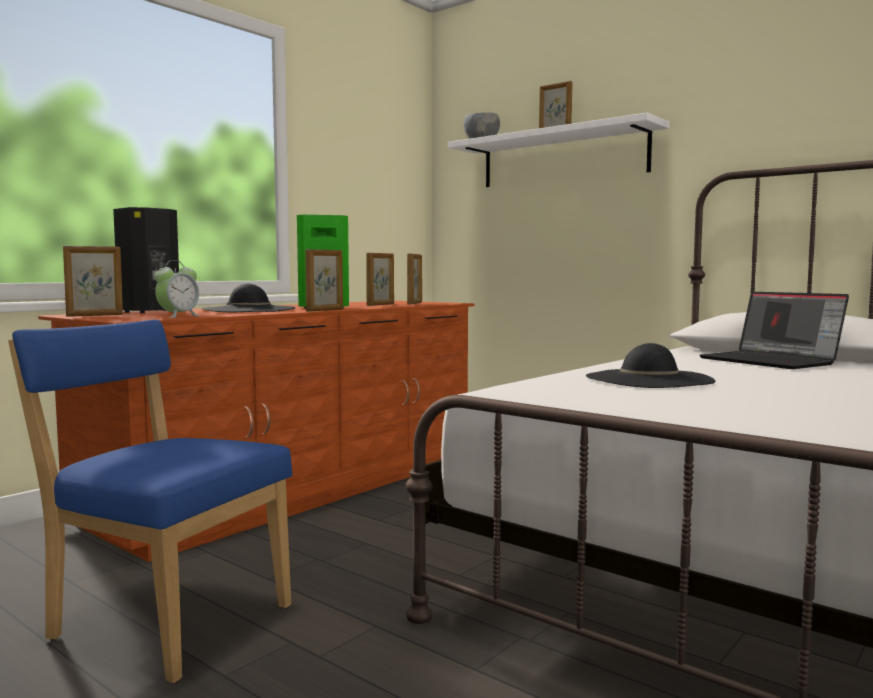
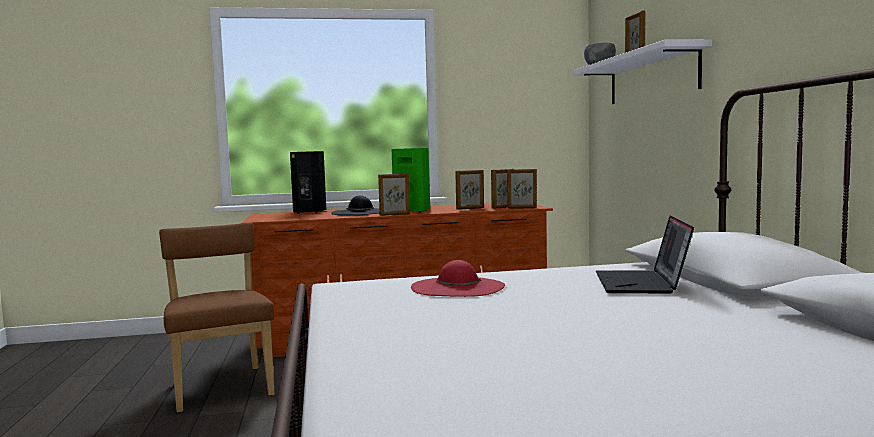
camera: 40 degrees right, 0 degrees up
blue chair [8,320,293,683] -> brown chair [159,223,275,413]
picture frame [63,246,123,317] -> picture frame moved to [507,169,537,209]
alarm clock [154,260,201,318] -> none
black hat [586,343,716,388] -> red hat [411,260,505,297]

